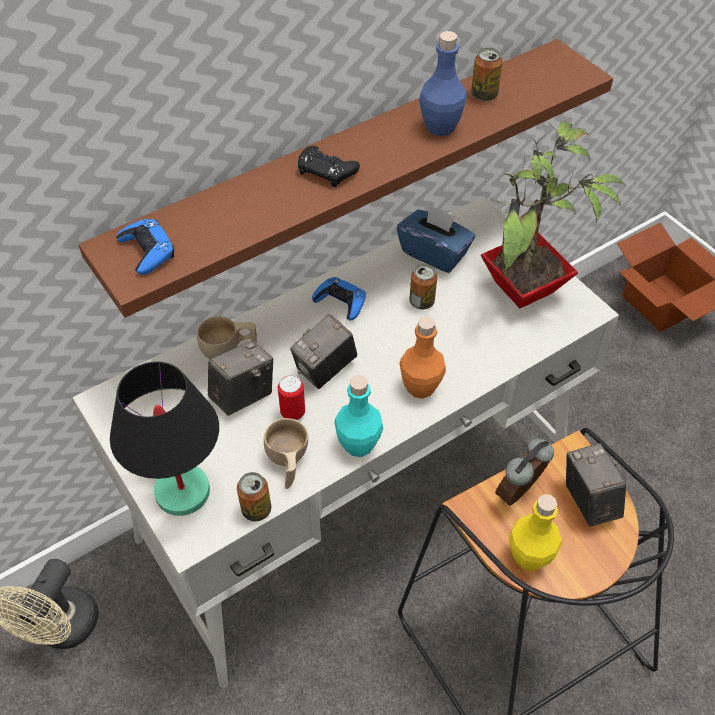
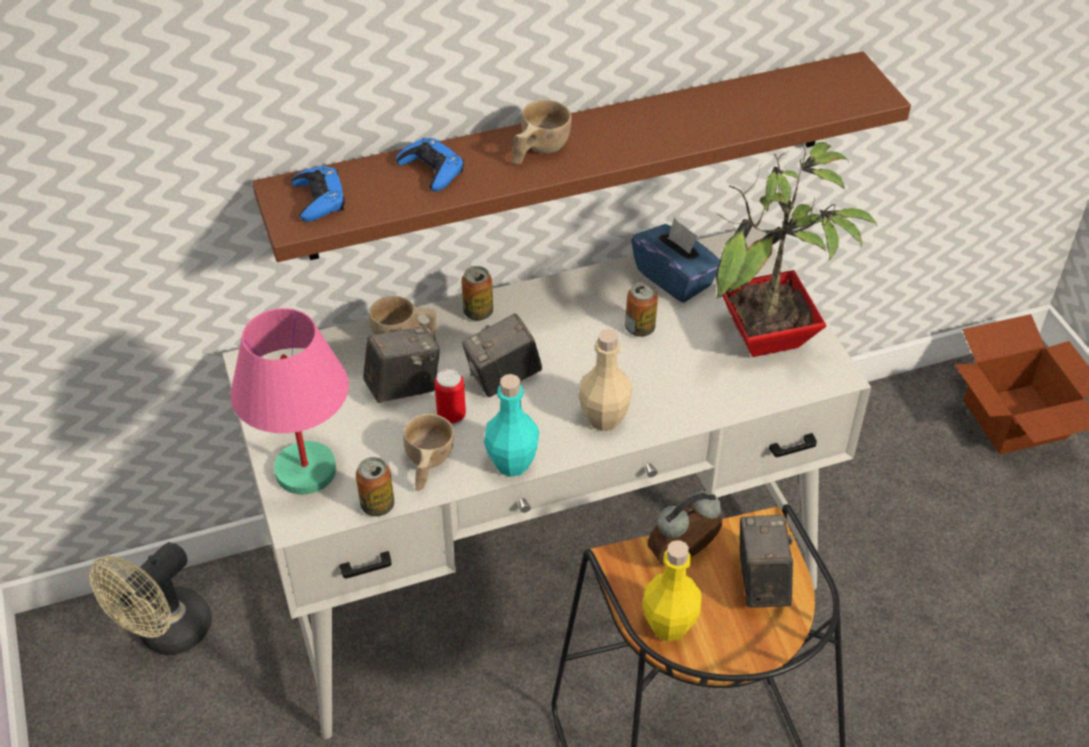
camera: 15 degrees right, 5 degrees down
black table lamp [110,361,219,516] -> pink table lamp [230,308,349,495]
black game controller [298,146,360,187] -> beige cup [512,100,572,165]
blue game controller [312,277,366,320] -> blue game controller moved to [396,138,464,192]
orange bottle [399,316,446,399] -> beige bottle [579,329,632,431]
blue bottle [419,31,467,136] -> none
can [471,48,503,101] -> can moved to [461,266,493,320]

